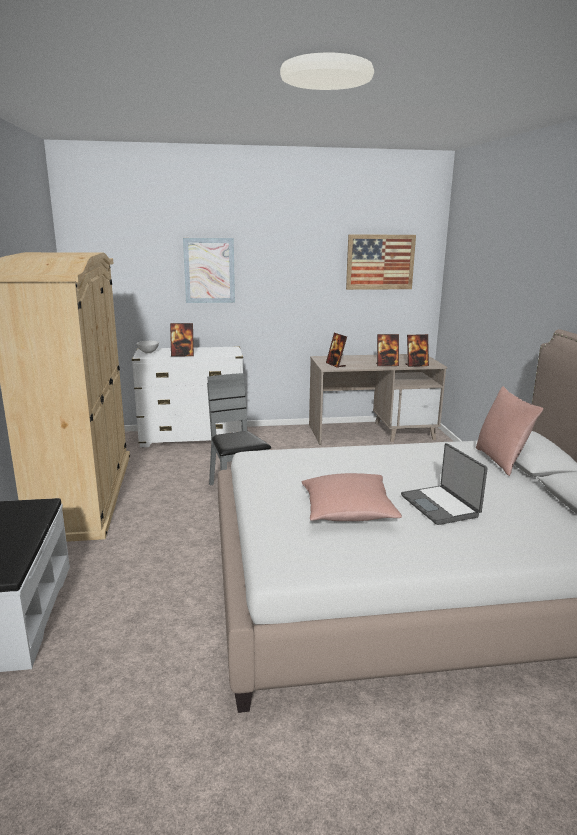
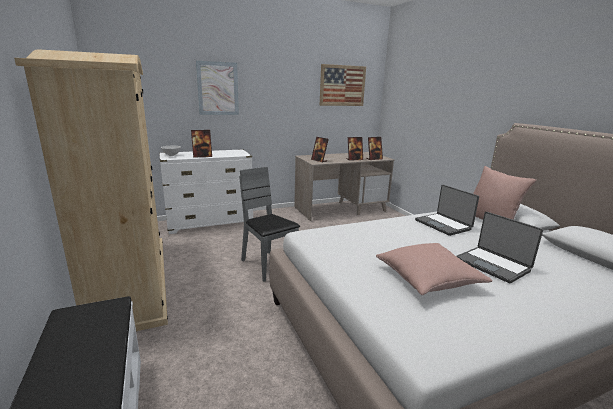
camera: 15 degrees left, 0 degrees up
none -> laptop [415,185,479,236]

